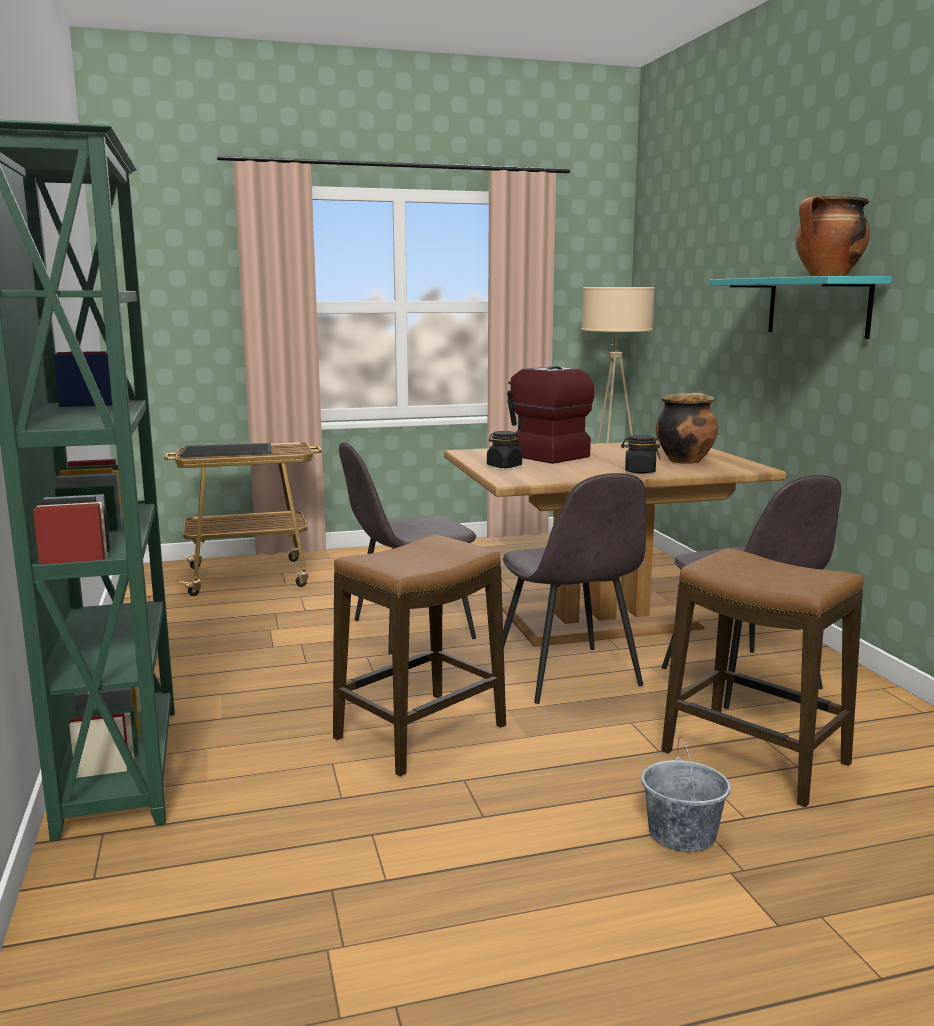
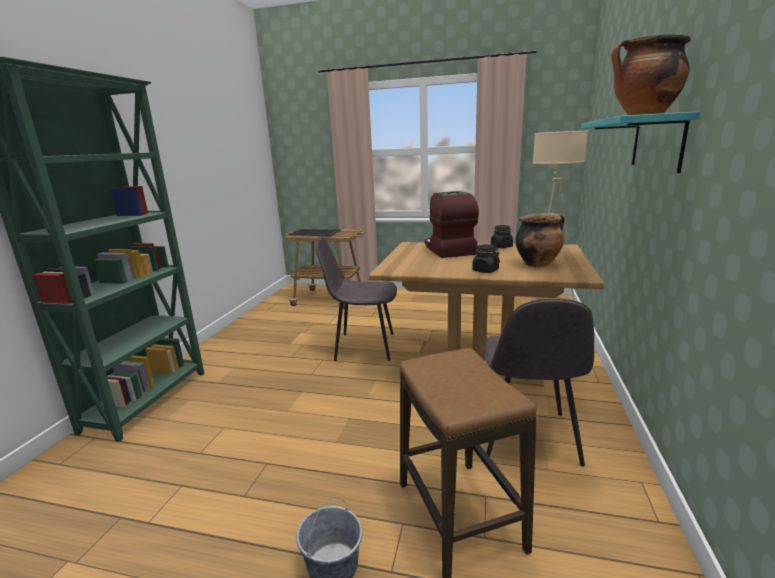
camera: 30 degrees right, 5 degrees up
stool [333,535,506,776] -> none
black jar [487,431,522,468] -> black jar moved to [491,225,513,248]
grey chair [502,473,646,704] -> none

